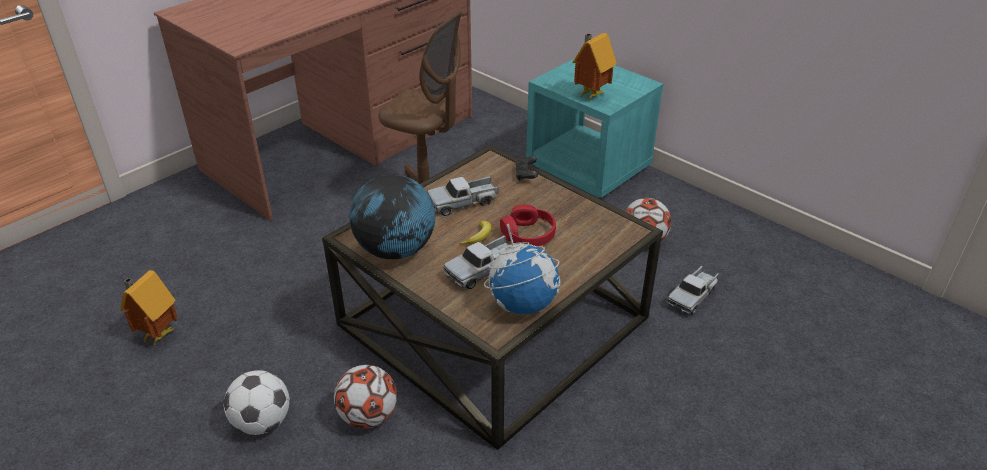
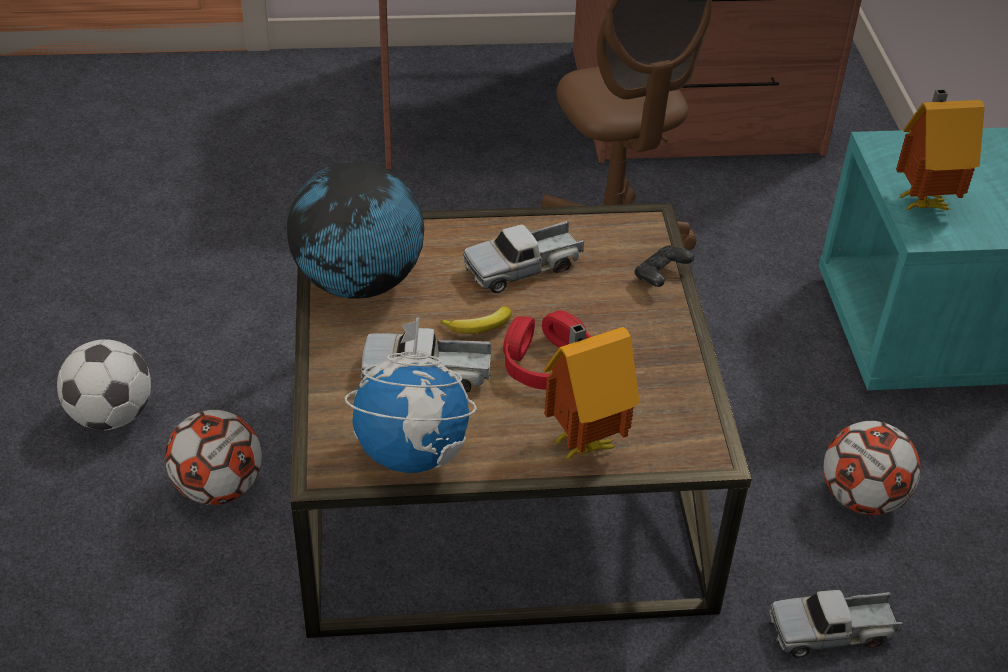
camera: 40 degrees right, 5 degrees up
toy house [120,270,178,347] -> toy house moved to [543,324,640,461]
toy truck [428,176,499,216] -> toy truck turned 45 degrees counterclockwise [463,221,584,293]

